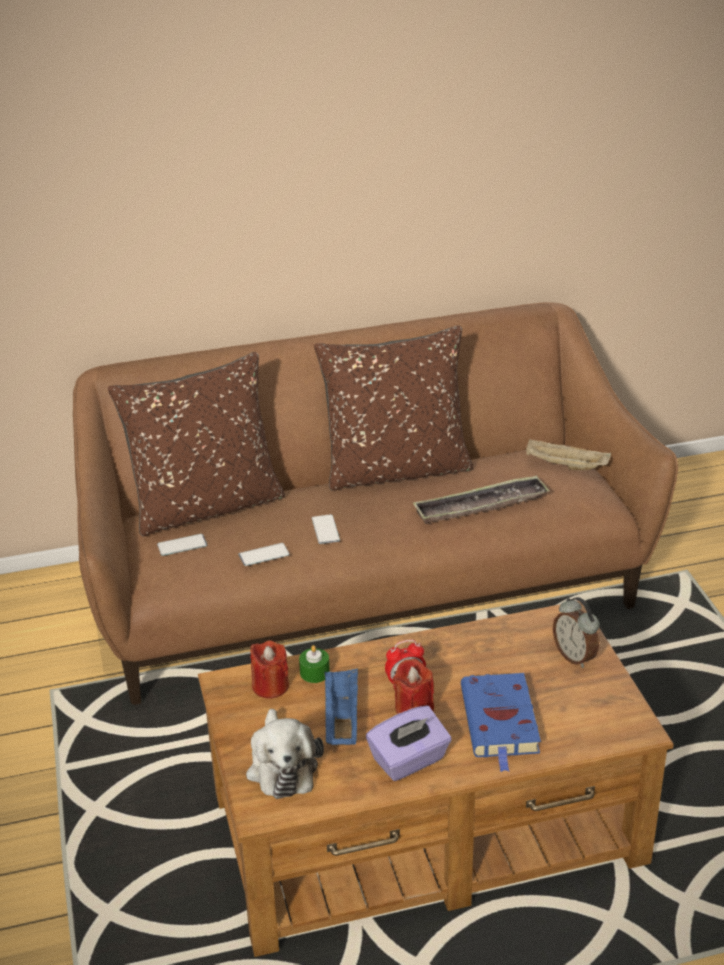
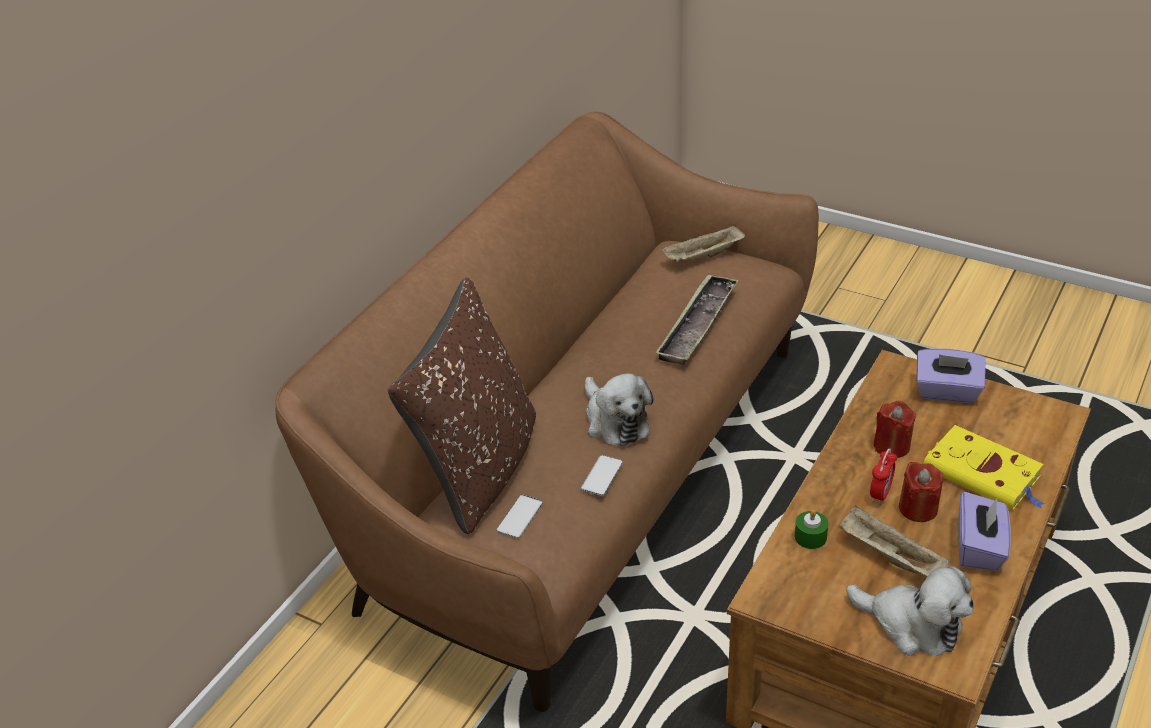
camera: 45 degrees left, 5 degrees up
red candle [251,640,289,698] -> red candle moved to [874,401,916,458]
phone [312,514,340,544] -> plush toy [585,373,653,446]
brown pillow [314,325,473,491] -> none
blue tray [324,668,358,745] -> beige tray [839,506,950,576]
blue book [461,673,541,772] -> yellow book [923,425,1045,510]
alarm clock [553,597,599,668] -> purple tissue box [917,348,986,403]

